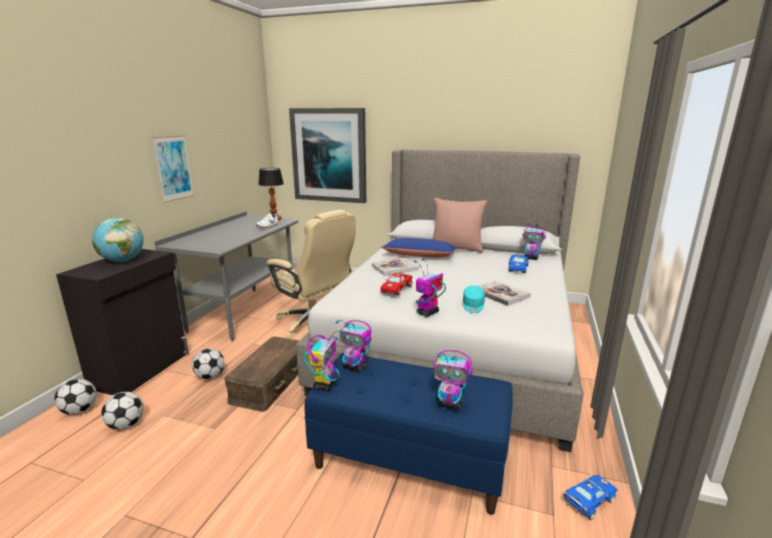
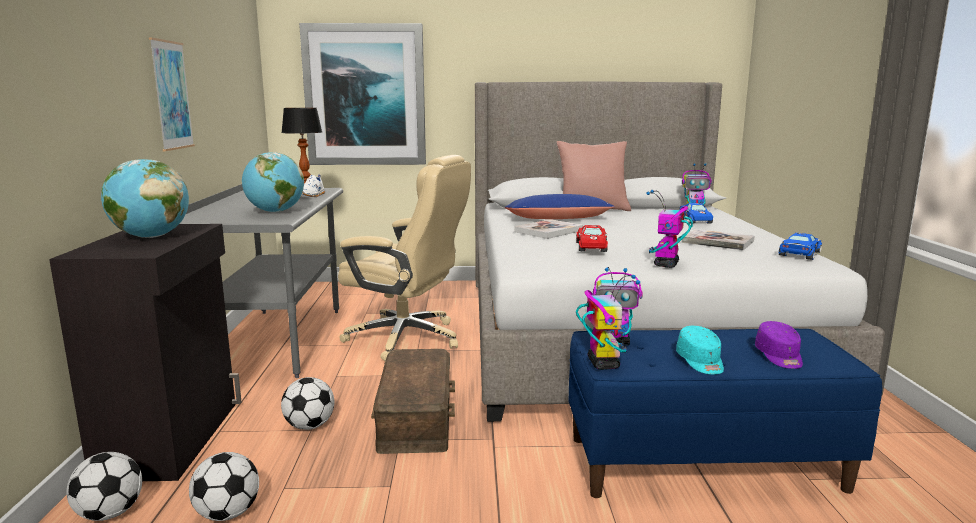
camera: 20 degrees left, 5 degrees down
toy robot [433,350,472,410] -> purple cap [755,321,803,369]
turquoise cap [463,285,485,313] -> turquoise cap moved to [676,326,724,374]
blue toy car [563,475,617,520] -> blue toy car moved to [779,233,822,260]
none -> globe [242,152,304,213]

